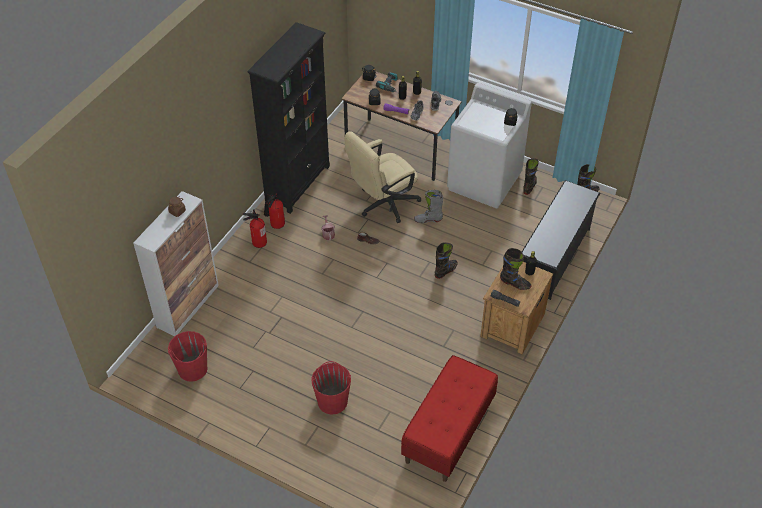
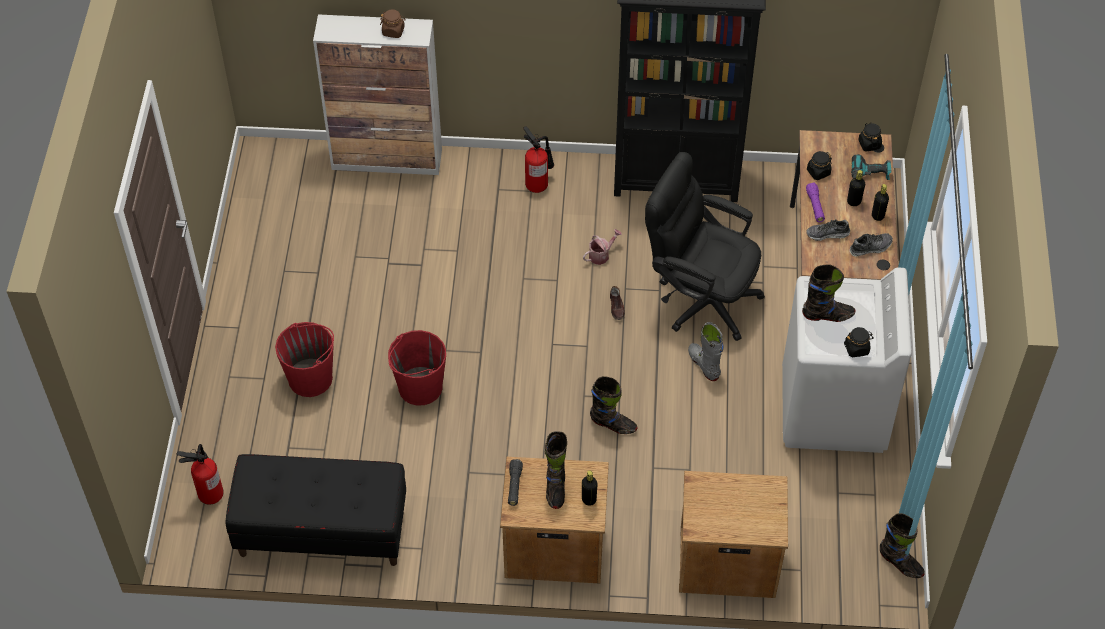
camera: 65 degrees right, 5 degrees up
red bucket [168,331,208,382] -> red bucket moved to [388,330,446,406]
fire extinguisher [264,194,285,229] -> fire extinguisher moved to [177,444,223,505]
beige office chair [344,131,421,223] -> black office chair [645,152,765,341]
red bench [401,355,498,482] -> black bench [225,454,406,566]
black shoe rack [522,180,600,300] -> brown nightstand [679,471,788,598]
black boot [523,158,539,195] -> black boot moved to [802,264,855,322]

